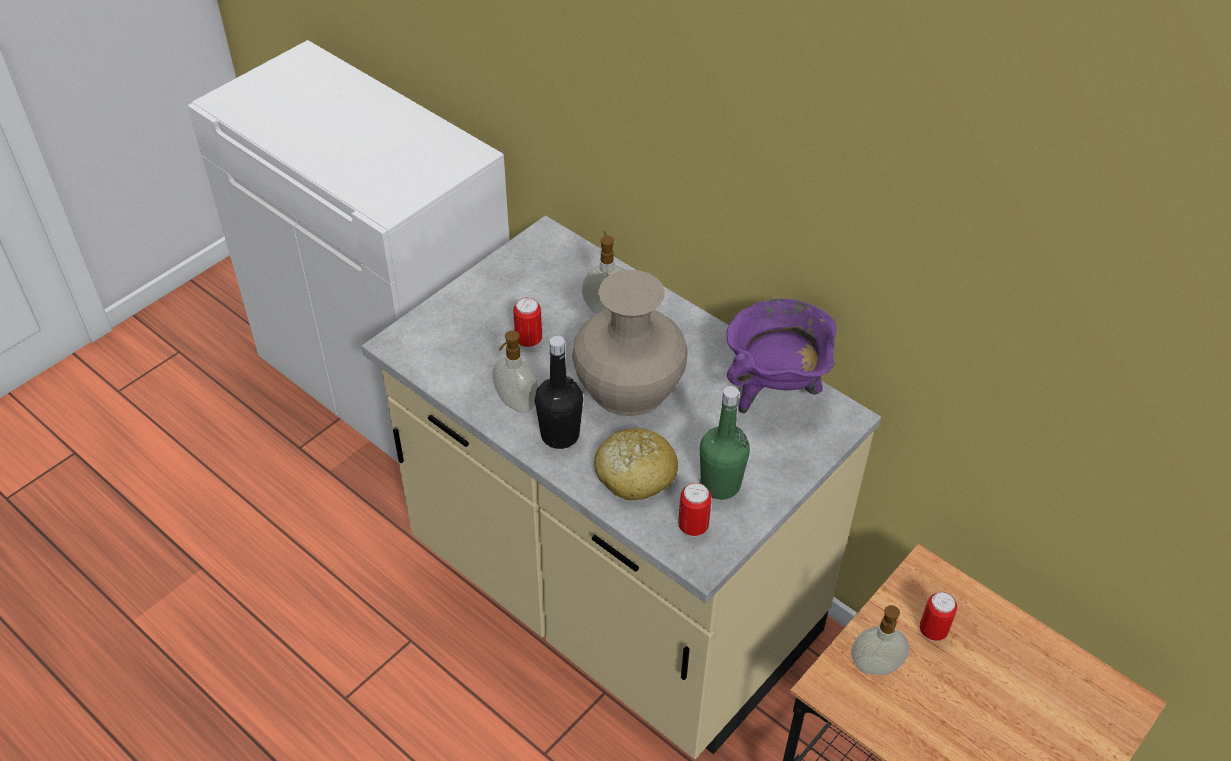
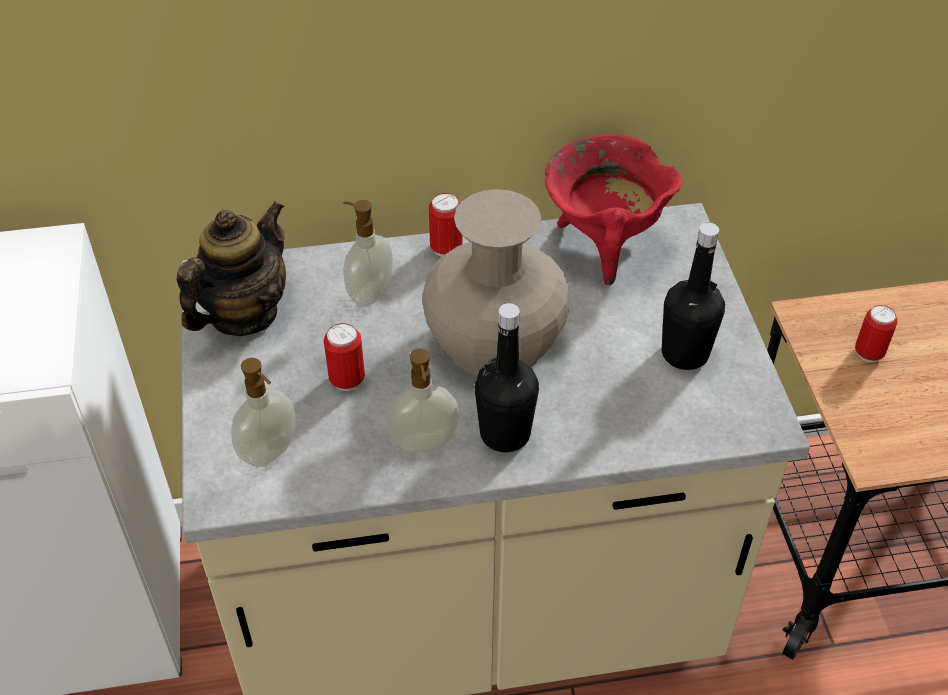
camera: 50 degrees left, 0 degrees up
bread [594,428,678,500] -> none
can [678,483,711,537] -> can moved to [429,193,463,257]
green bottle [700,386,750,499] -> black bottle [662,222,725,370]
purple cooking pot [726,299,837,413] -> red cooking pot [545,134,683,285]
soap dispenser [851,605,909,675] -> soap dispenser moved to [231,358,295,467]
none -> teapot [177,201,286,336]

